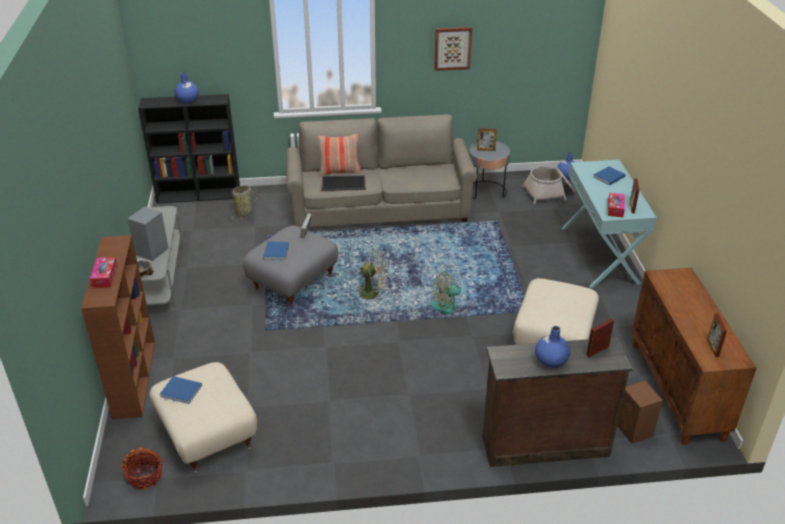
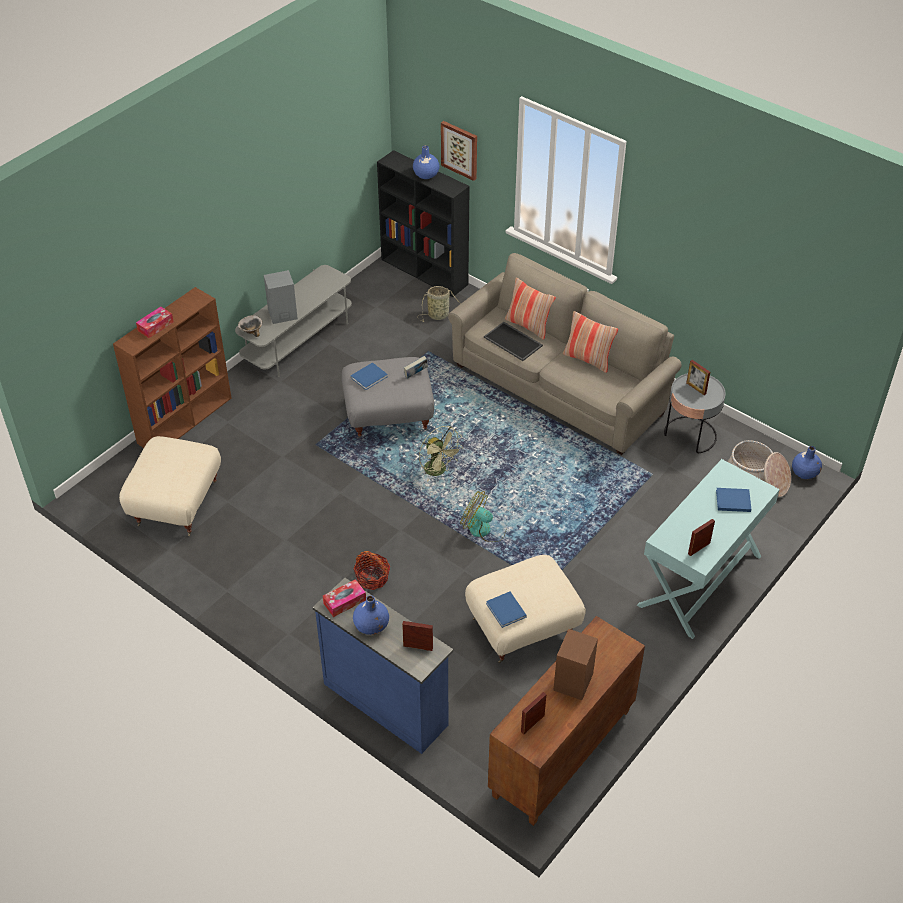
camera: 45 degrees right, 10 degrees up
basket [121,448,163,489] -> basket moved to [353,551,390,590]
blue book [160,376,202,404] -> blue book moved to [486,592,527,628]
picture [434,27,472,71] -> picture moved to [441,121,477,181]
brown dresser [482,337,633,467] -> blue dresser [312,578,453,754]
tissue box [608,193,625,217] -> tissue box moved to [323,579,366,617]
brown speaker [617,381,663,444] -> brown speaker moved to [553,629,598,700]
none -> pillow [563,311,618,373]

